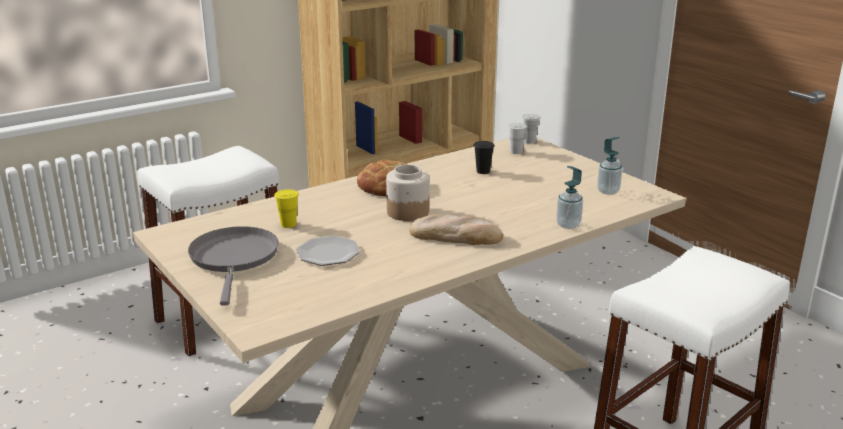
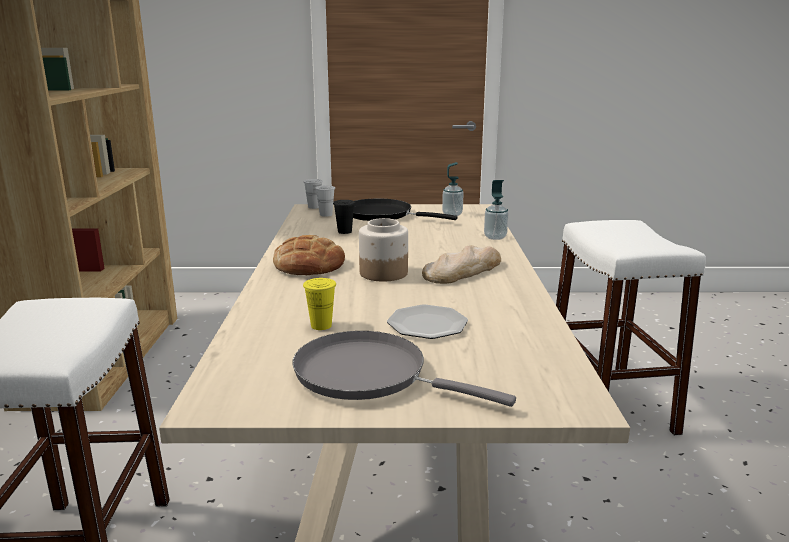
camera: 55 degrees left, 5 degrees down
none -> black frying pan [353,199,458,221]

